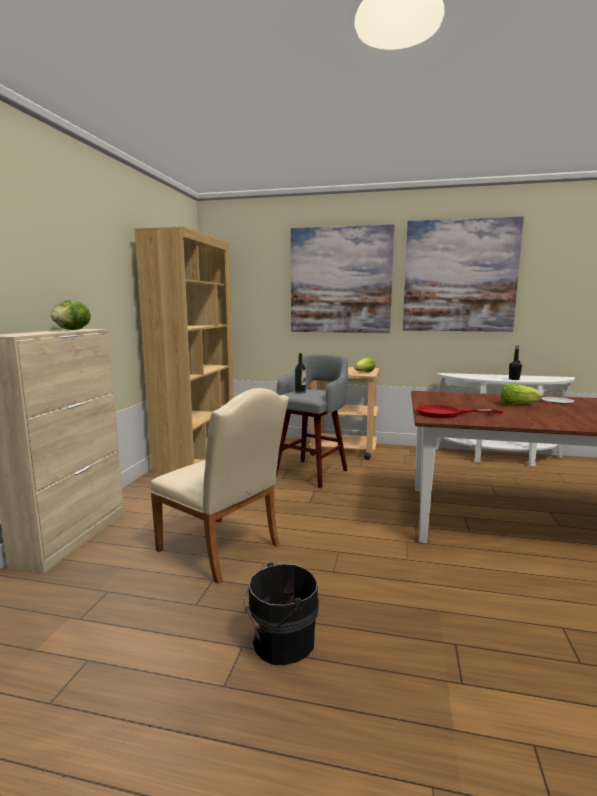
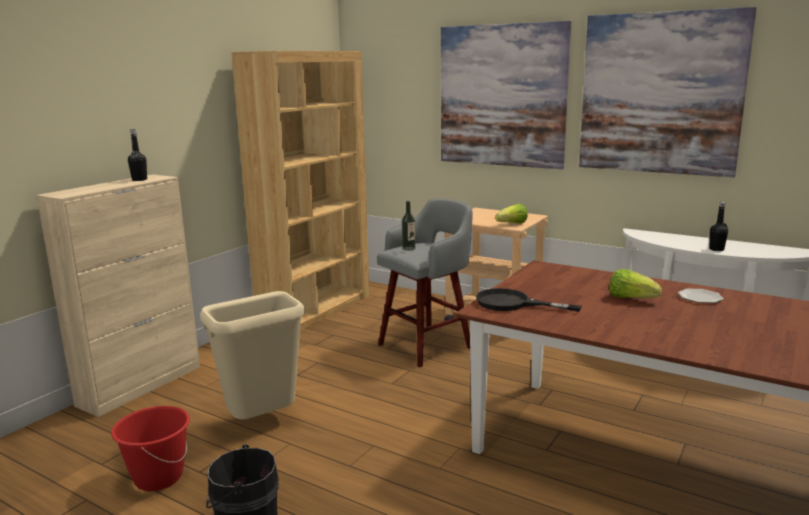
camera: 20 degrees right, 5 degrees up
lettuce [51,300,90,330] -> black bottle [128,129,147,181]
beige chair [150,388,289,584] -> beige trash can [200,291,305,420]
red frying pan [416,404,503,418] -> black frying pan [476,288,582,312]
none -> red bucket [111,406,190,491]

